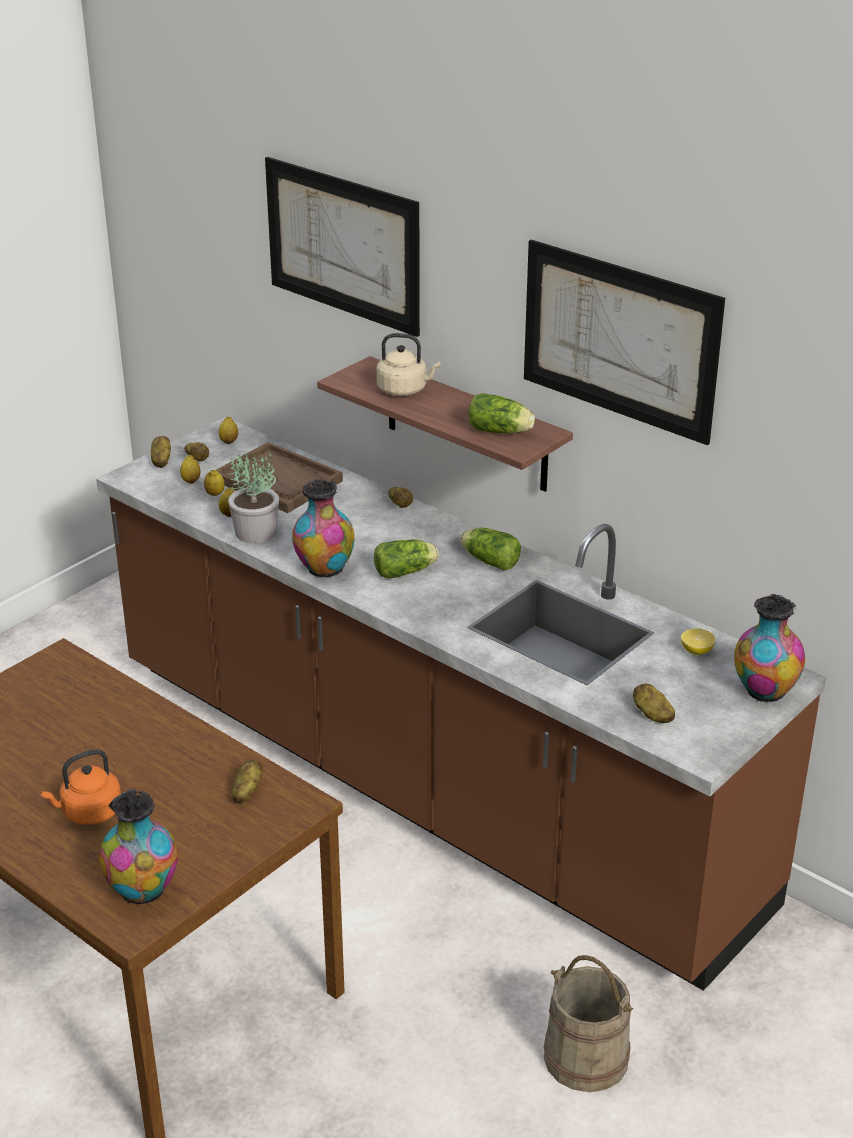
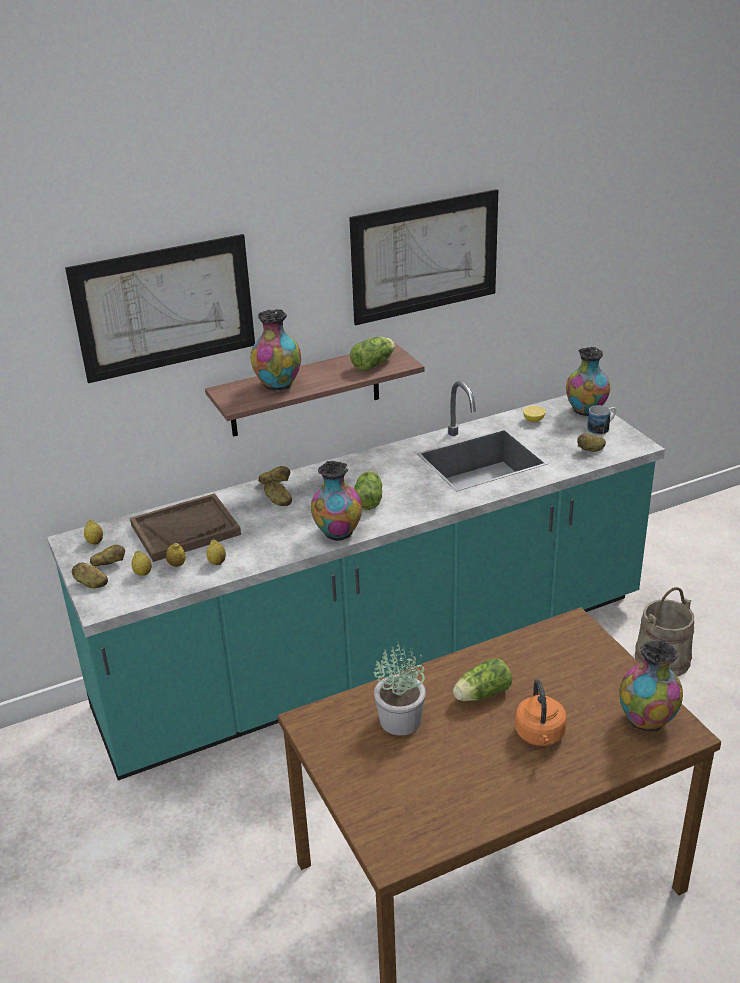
camera: 65 degrees left, 0 degrees up
brown counter [96,417,826,991] -> turquoise counter [47,381,665,780]
potted plant [228,452,279,543] -> potted plant moved to [374,641,426,735]
potato [232,760,263,804] -> potato moved to [264,480,292,506]
beige kettle [376,333,440,396] -> vase [251,309,301,391]
lettuce [460,528,521,570] -> lettuce moved to [453,659,512,701]
none -> mug [587,405,616,435]

